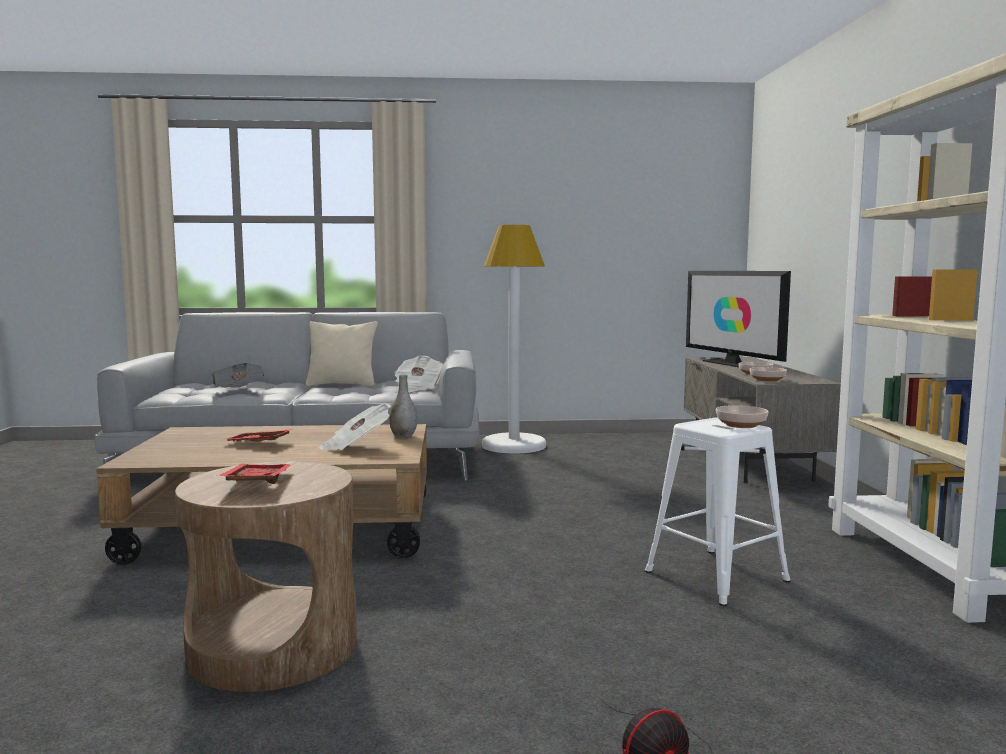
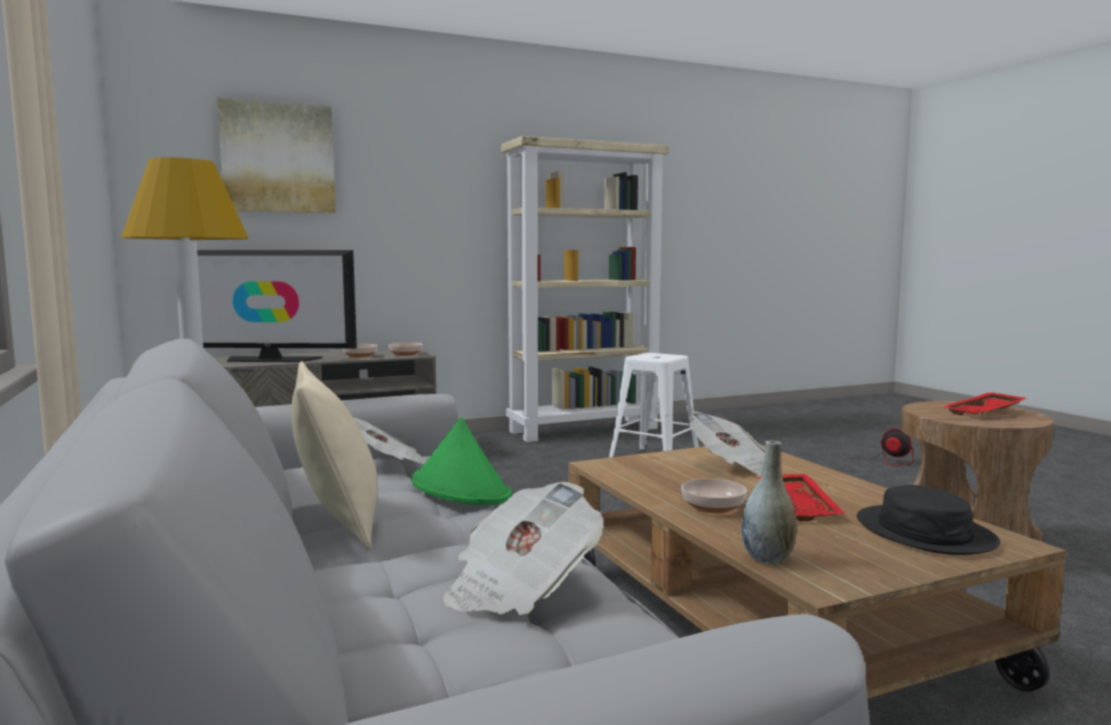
camera: 110 degrees left, 0 degrees up
grey vase [389,374,417,438] -> grey vase moved to [742,441,797,564]
television [686,271,791,367] -> television turned 45 degrees clockwise [197,250,357,362]
bowl [716,405,769,428] -> bowl moved to [681,479,747,513]
none -> picture [217,98,336,213]
none -> green hat [411,417,512,505]
none -> black hat [857,485,1000,555]

